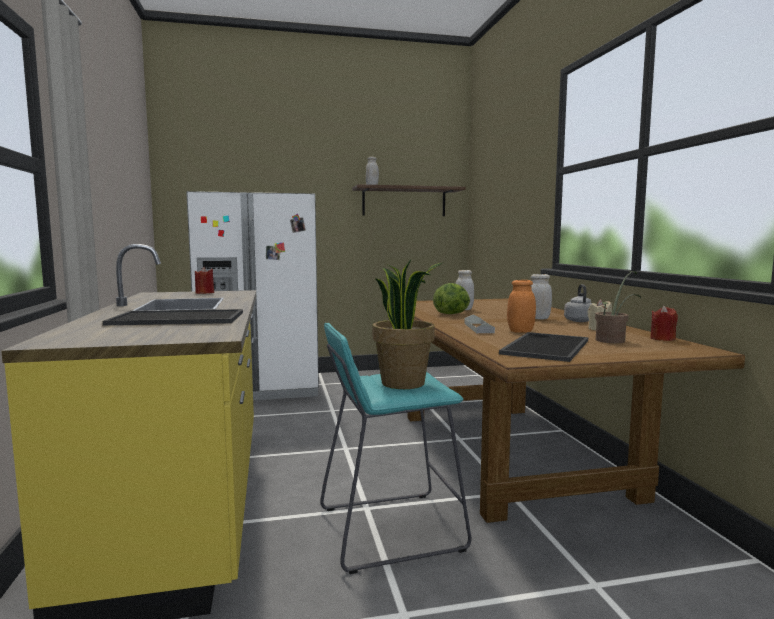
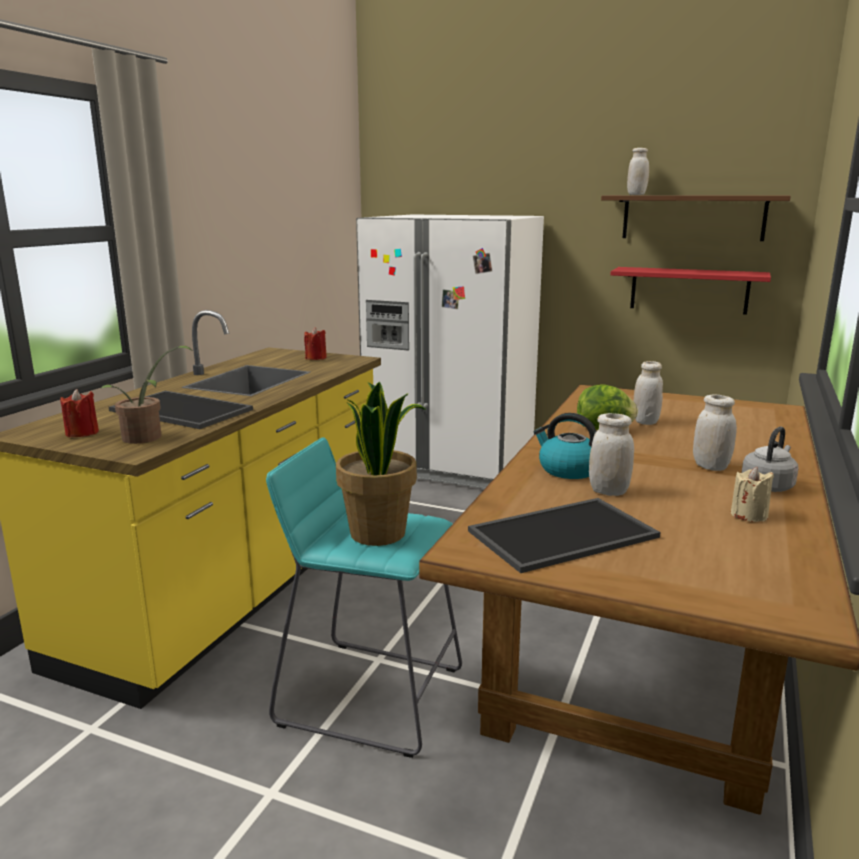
camera: 35 degrees right, 10 degrees up
grey tray [465,315,495,333] -> kettle [534,413,597,479]
orange jar [507,280,536,333] -> white jar [589,413,634,496]
potted plant [595,271,641,343] -> potted plant moved to [99,346,192,444]
red candle [651,306,678,341] -> red candle moved to [60,389,99,437]
none -> red shelf [610,267,771,315]

